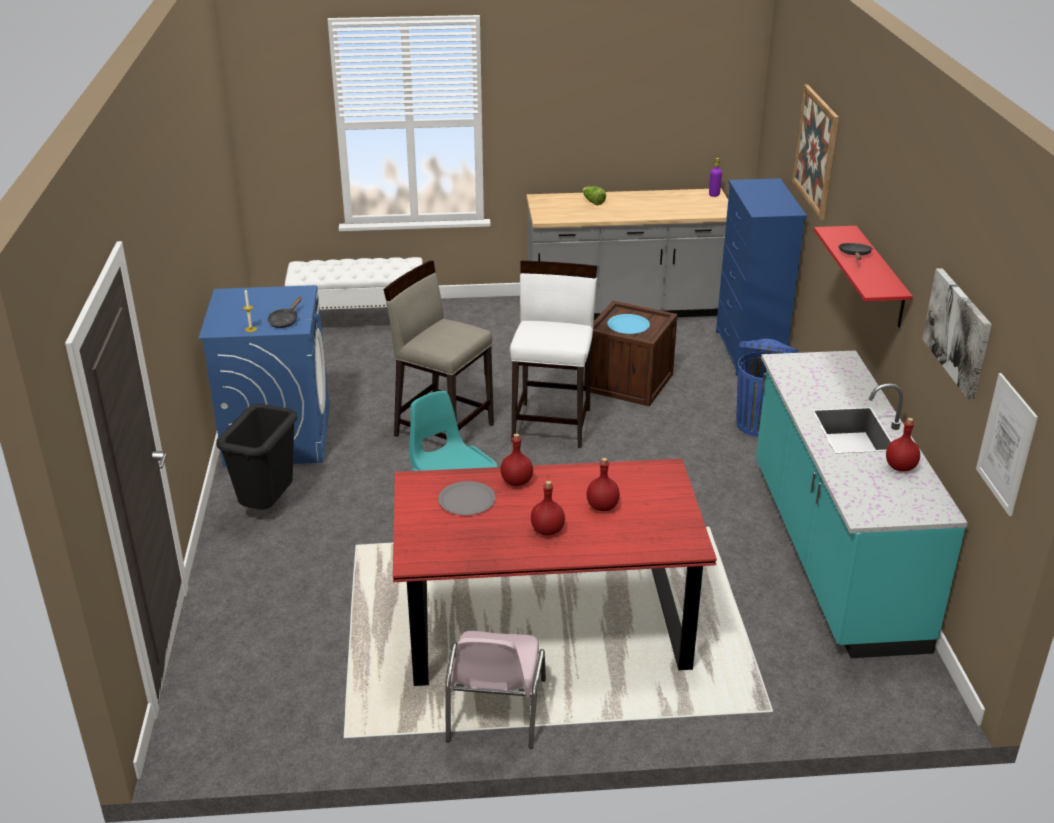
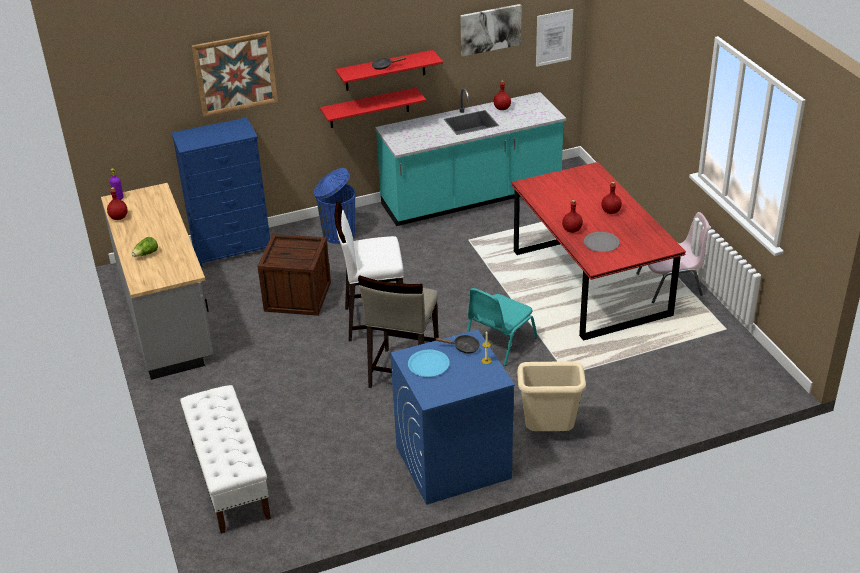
camera: 105 degrees left, 5 degrees up
black trash can [216,404,297,509] -> beige trash can [517,361,586,431]
red bottle [587,458,620,511] -> red bottle moved to [107,187,128,220]
blue plate [607,314,650,334] -> blue plate moved to [408,350,450,377]
none -> red shelf [320,88,426,128]

